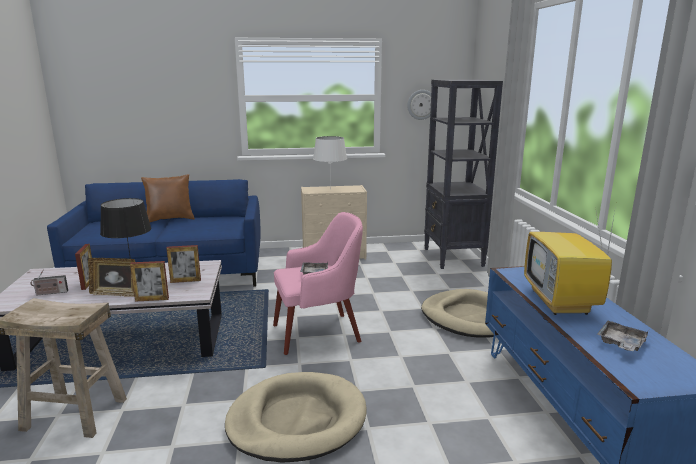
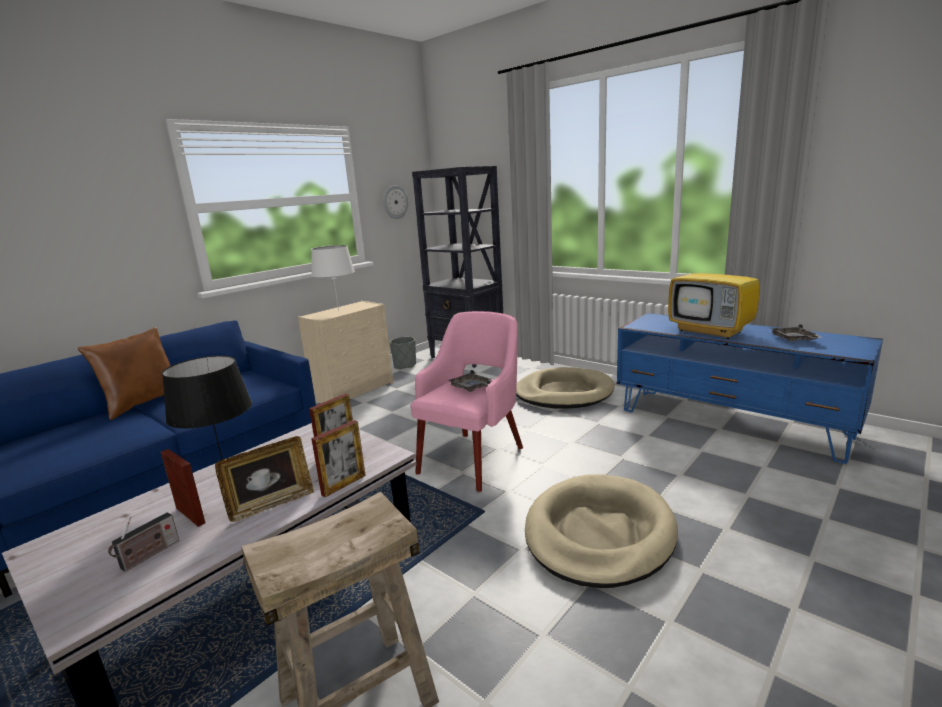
camera: 40 degrees left, 0 degrees up
none -> grey planter [390,337,416,369]

